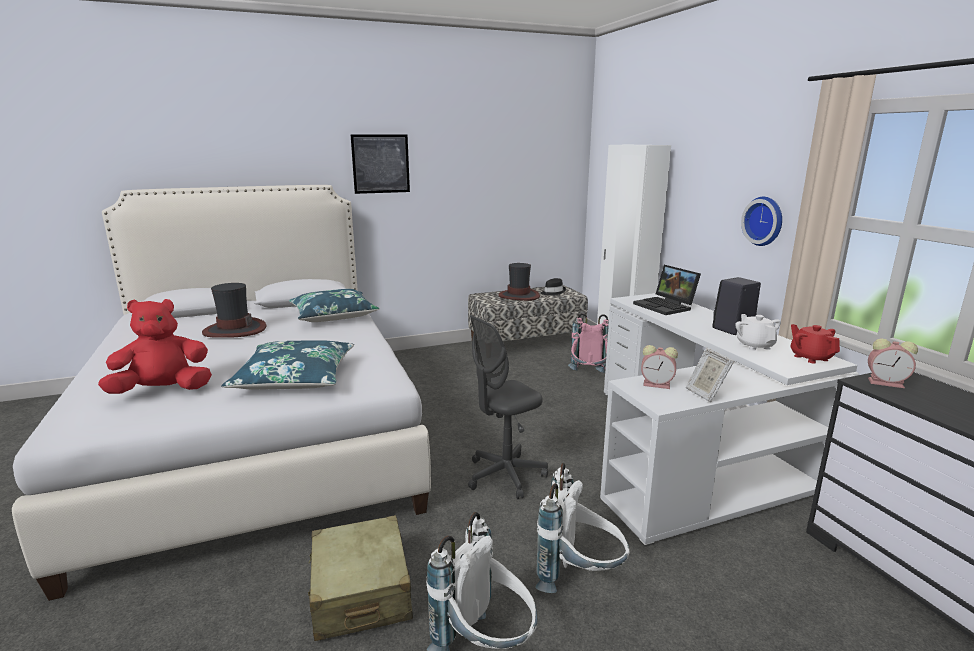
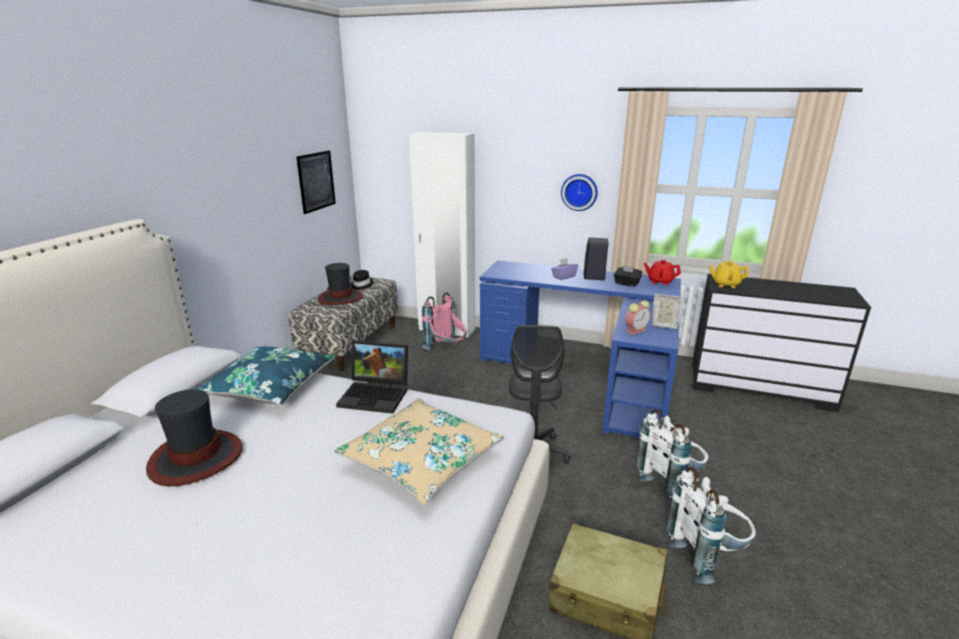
camera: 50 degrees left, 5 degrees up
red plush toy [98,299,212,394] -> none
blue pillow [221,340,354,390] -> beige pillow [335,398,504,505]
picture [350,134,410,194] -> picture moved to [296,150,336,214]
white desk [600,293,858,547] -> blue desk [480,260,681,437]
laptop [633,265,701,315] -> laptop moved to [336,340,408,414]
white teapot [736,314,781,351] -> black tissue box [614,265,643,287]
alarm clock [868,338,918,388] -> yellow teapot [708,261,749,288]
none -> purple tissue box [551,258,578,280]

